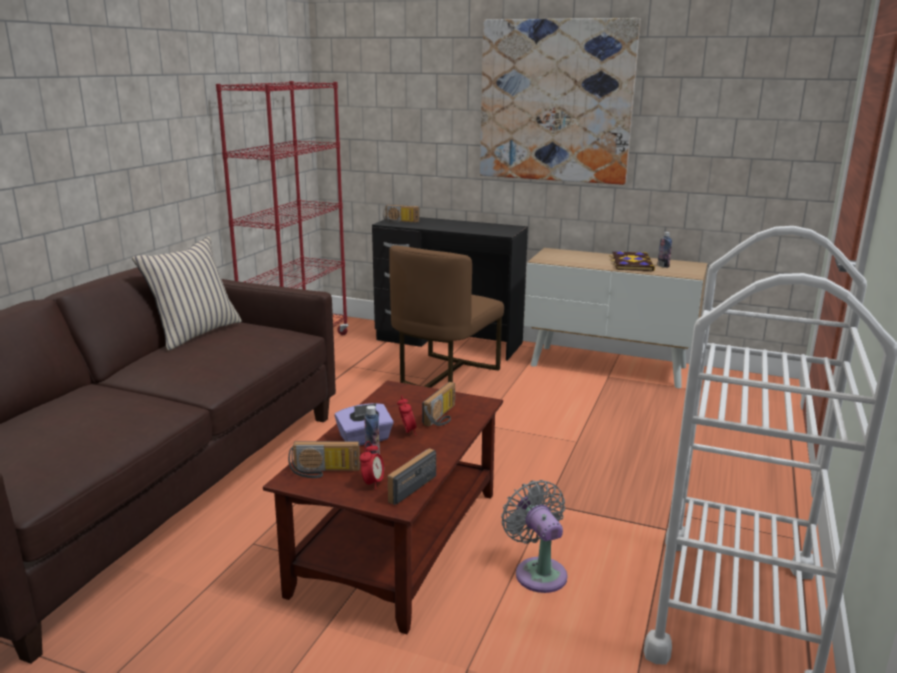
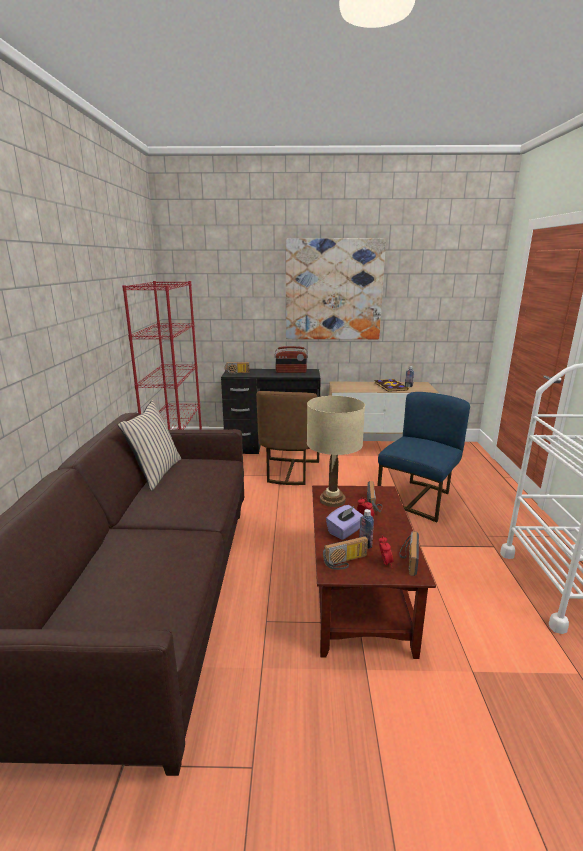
camera: 20 degrees left, 0 degrees up
grey fan [501,480,568,593] -> none
none -> radio [275,346,308,373]
none -> beige table lamp [307,396,365,507]
none -> blue chair [378,392,470,522]

